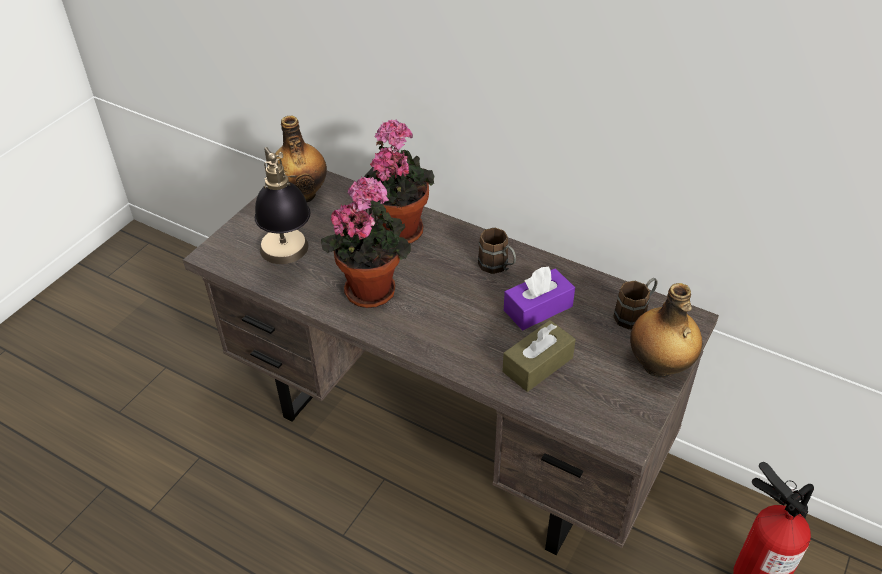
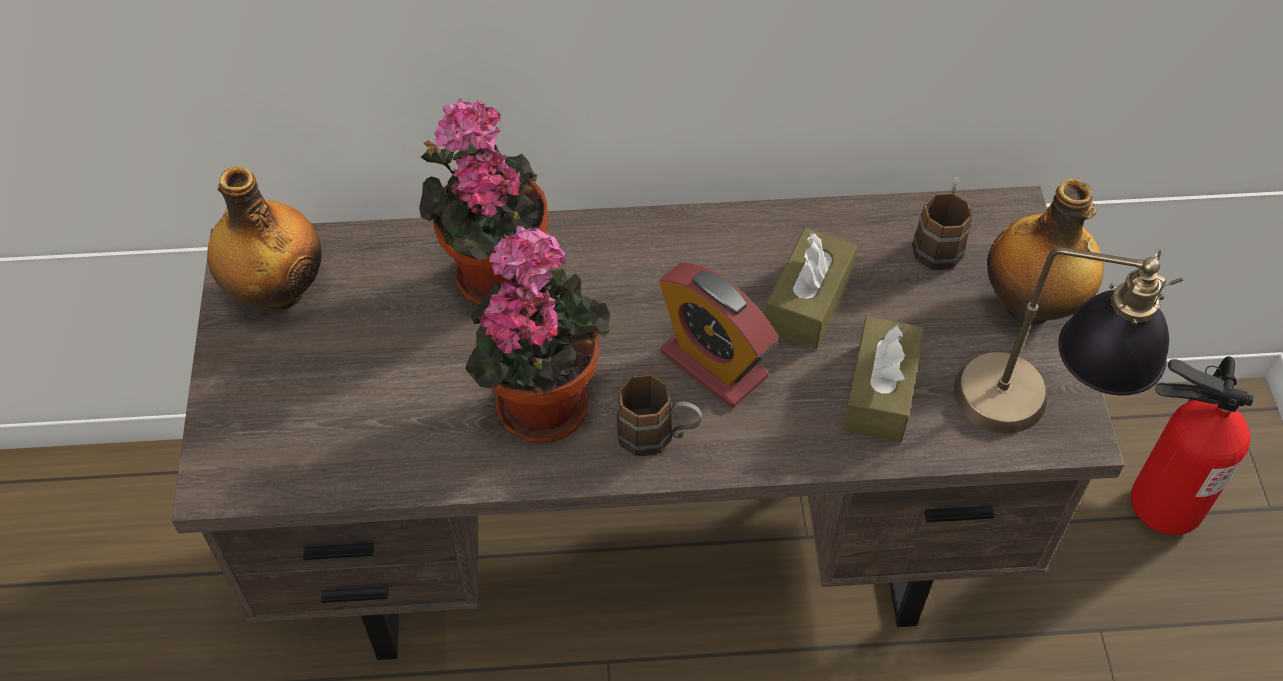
camera: 35 degrees left, 10 degrees up
table lamp [255,147,311,264] -> table lamp moved to [954,247,1183,433]
brown mug [478,228,516,274] -> brown mug moved to [617,374,702,457]
purple tissue box [504,267,575,330] -> brown tissue box [765,228,857,349]
none -> alarm clock [659,263,778,407]

